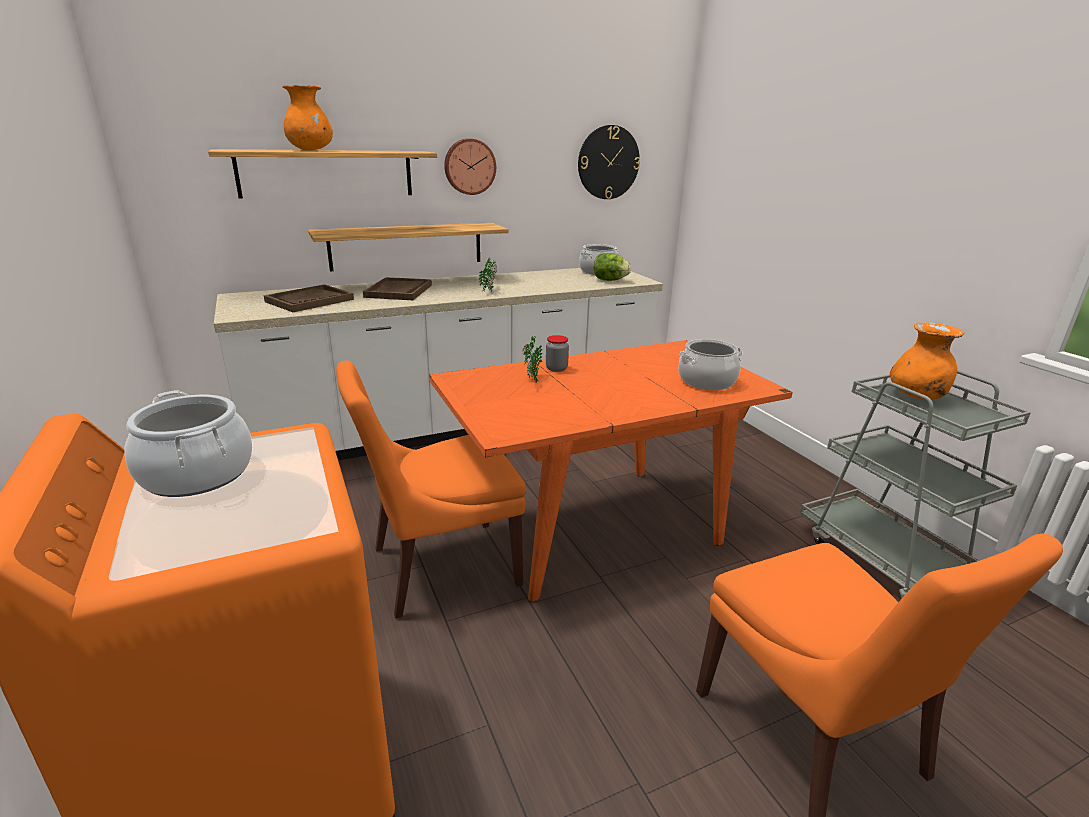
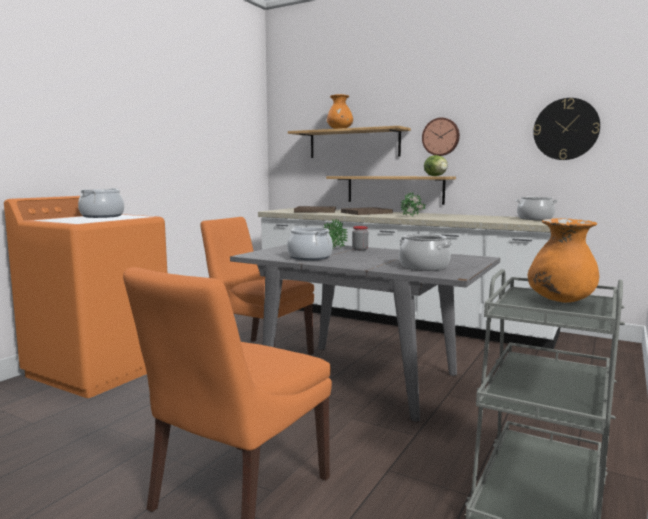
camera: 55 degrees right, 15 degrees down
orange dining table [429,340,793,602] -> grey dining table [230,244,500,422]
lettuce [594,253,631,281] -> lettuce moved to [424,155,448,176]
none -> cooking pot [287,226,333,261]

